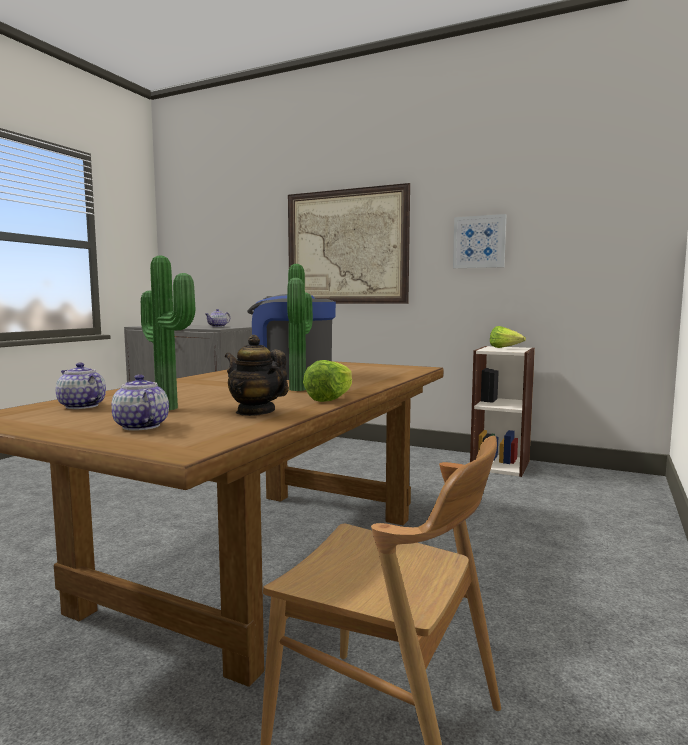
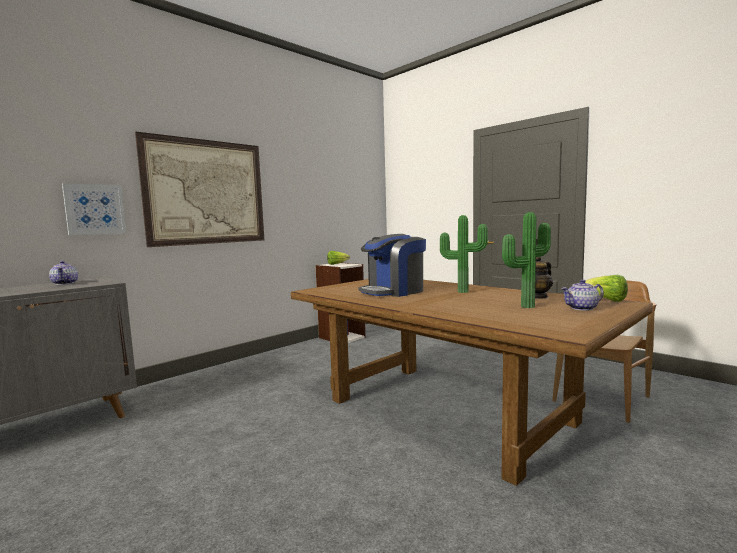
camera: 70 degrees left, 0 degrees up
teapot [56,363,106,409] -> none
lettuce [303,360,352,402] -> lettuce moved to [585,275,628,302]
picture [453,214,506,268] -> picture moved to [62,183,126,235]

